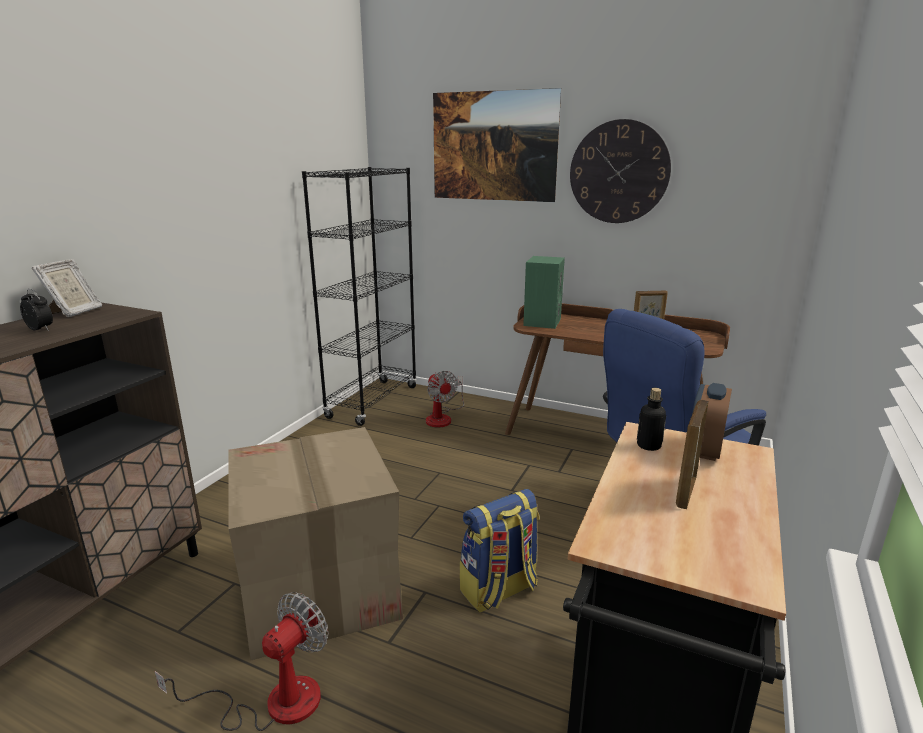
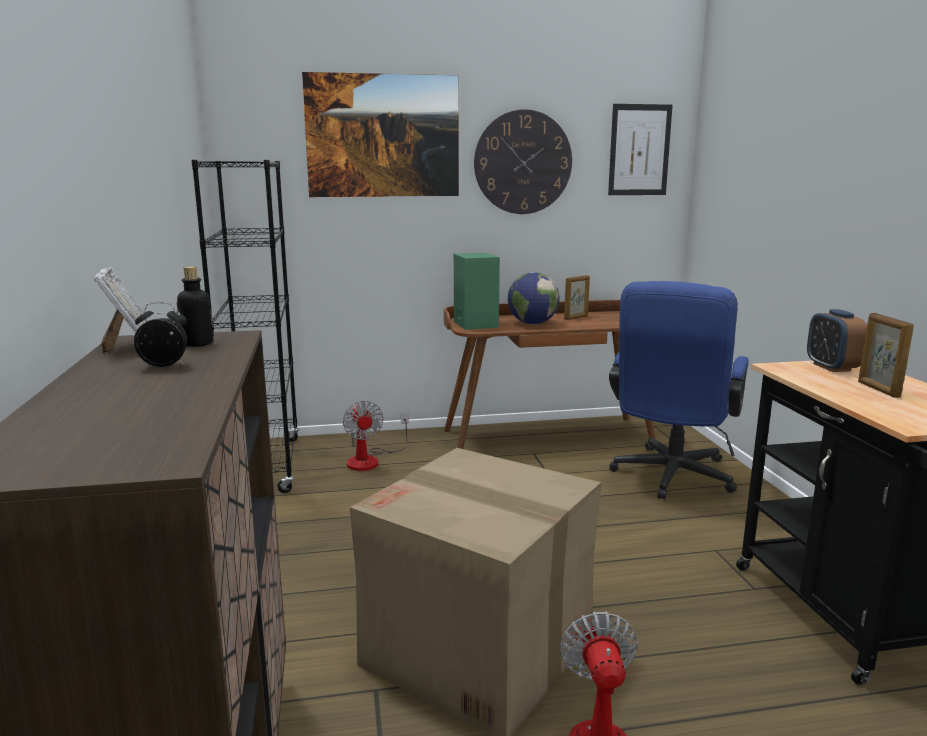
camera: 35 degrees left, 5 degrees down
fan [426,371,464,428] -> fan turned 45 degrees clockwise [343,401,408,471]
backpack [460,489,540,613] -> none
bottle [637,388,666,451] -> bottle moved to [177,266,214,347]
none -> globe [508,272,560,325]
none -> picture [608,104,673,195]

